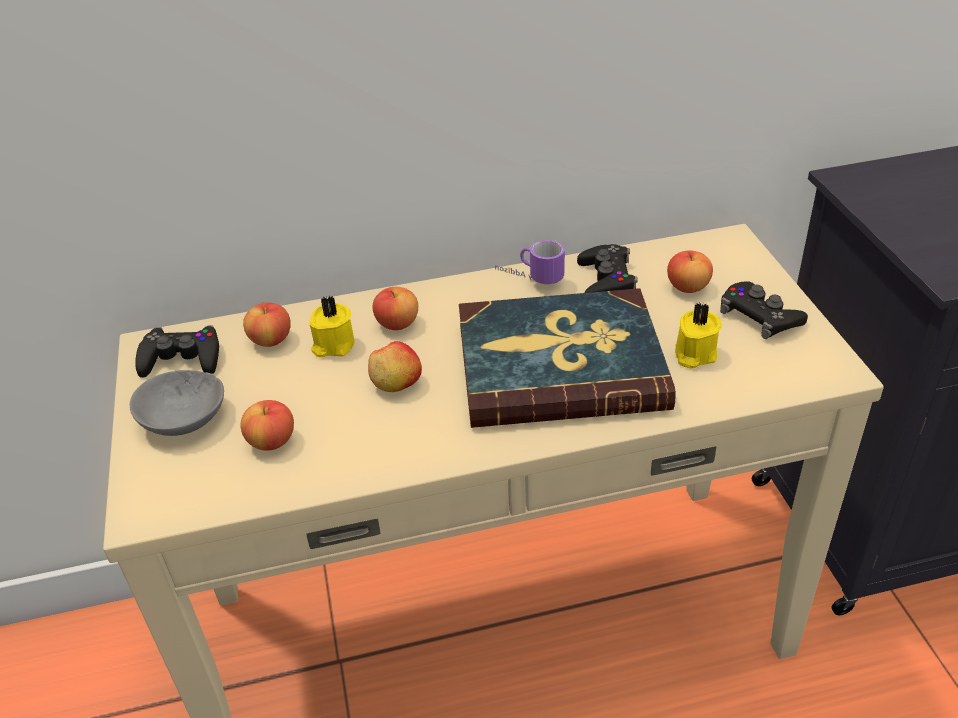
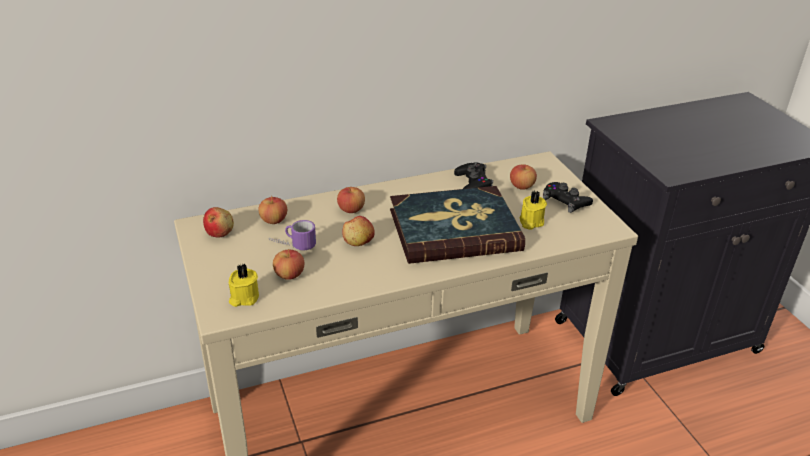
camera: 10 degrees left, 5 degrees down
grey bowl [130,370,224,436] -> none
black game controller [135,325,219,378] -> apple [203,207,234,238]
yellow candle [310,295,354,358] -> yellow candle moved to [229,264,259,307]
mug [495,240,565,284] -> mug moved to [269,220,316,250]

